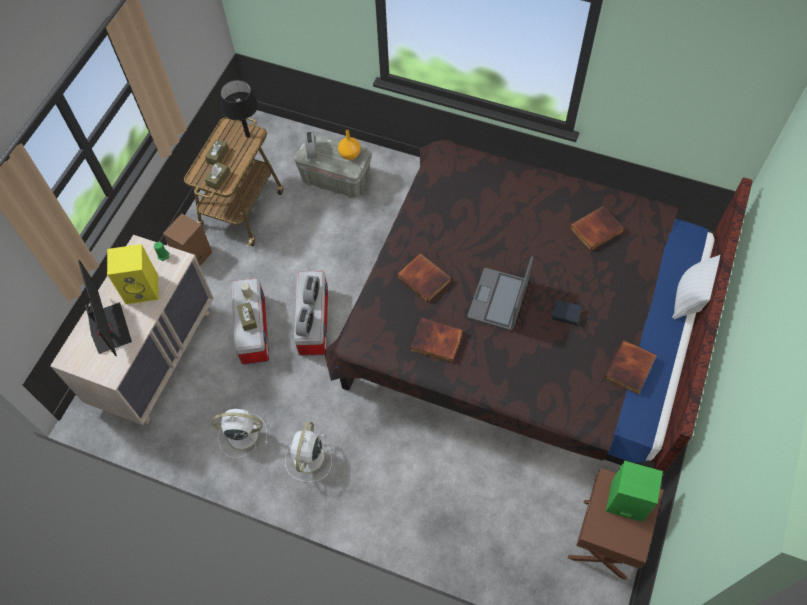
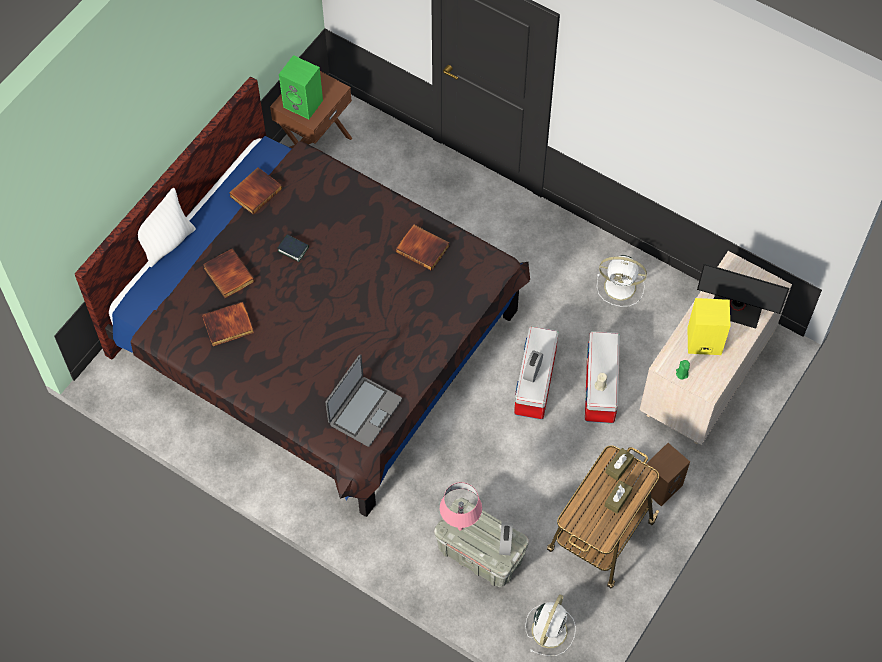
camera: 170 degrees left, 0 degrees up
monitor [78,260,132,356] -> monitor turned 60 degrees counterclockwise [697,263,789,328]
black table lamp [220,80,258,138] -> none
brown tissue box [237,302,257,331] -> none
white fan [285,421,332,482] -> white fan moved to [525,594,576,656]
alarm clock [296,307,314,337] -> none
orange vase [338,130,361,160] -> pink table lamp [440,482,482,531]
book [397,253,451,303] -> book moved to [203,249,255,298]
laptop [467,256,533,330] -> laptop moved to [325,354,402,447]

